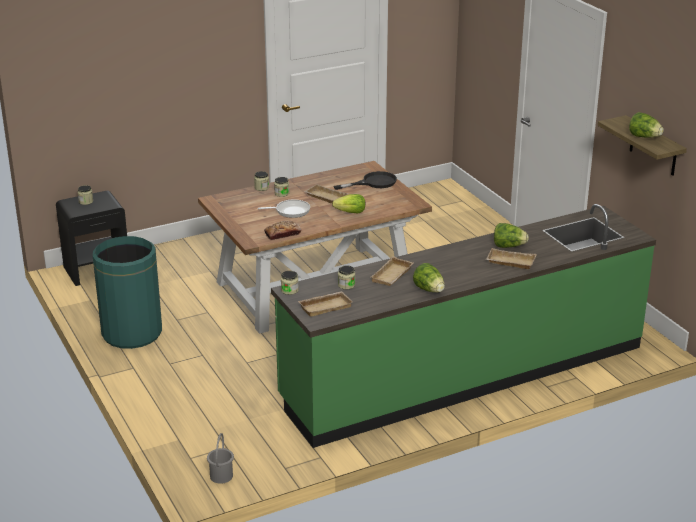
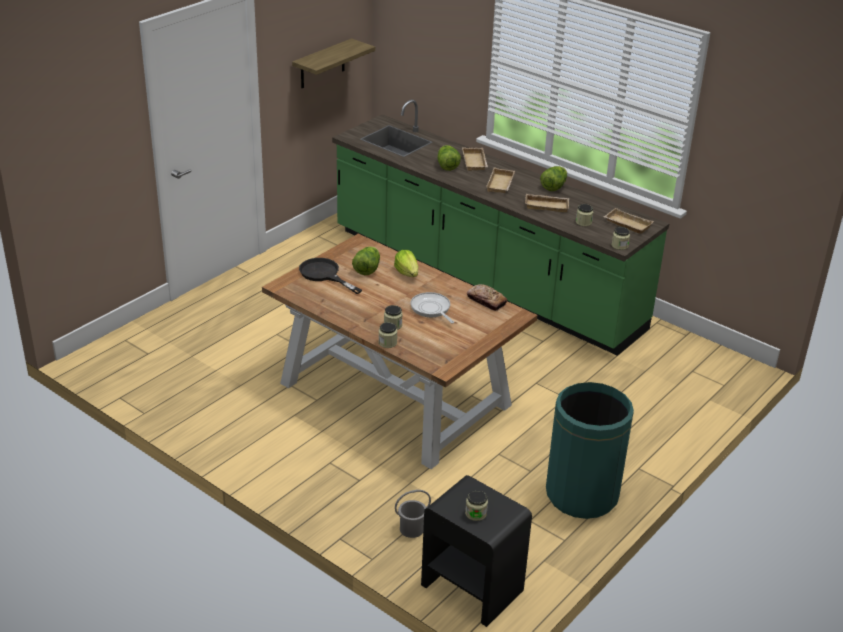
camera: 115 degrees left, 5 degrees up
grey bucket [207,433,234,484] -> grey bucket moved to [395,490,431,538]
beige tray [304,184,348,204] -> beige tray moved to [486,167,515,193]
lettuce [629,112,664,138] -> lettuce moved to [352,247,380,275]

